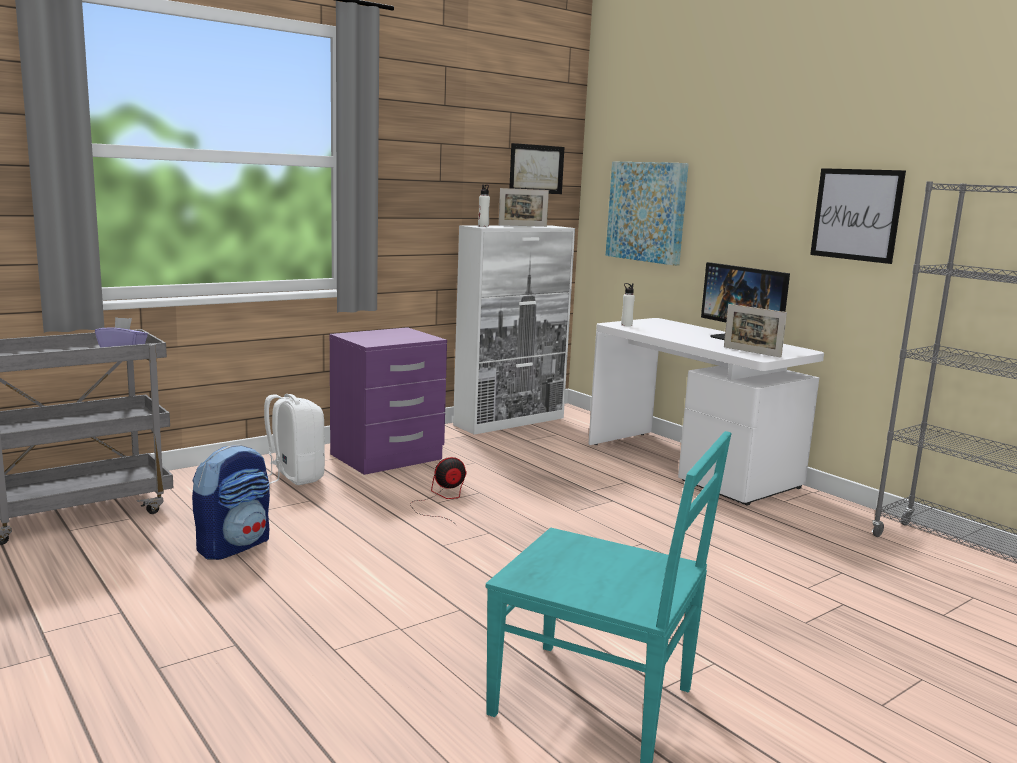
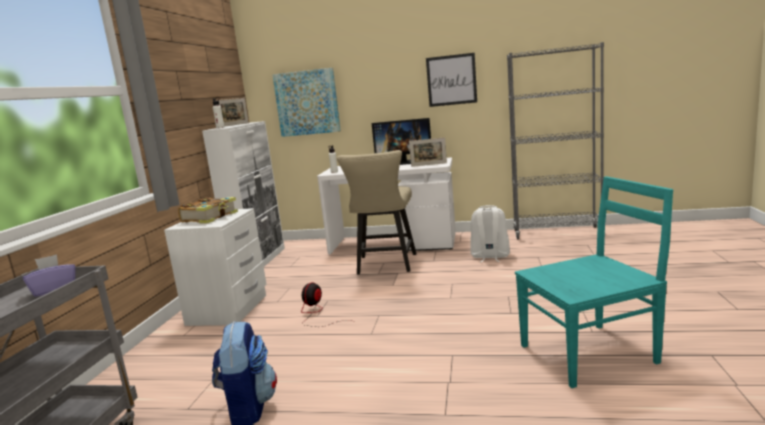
camera: 40 degrees left, 0 degrees up
white backpack [264,394,325,485] -> white backpack moved to [470,205,510,262]
purple nightstand [330,327,447,475] -> white nightstand [164,208,266,326]
picture [509,143,565,194] -> none
none -> book [178,197,238,224]
none -> beige chair [337,150,416,275]

